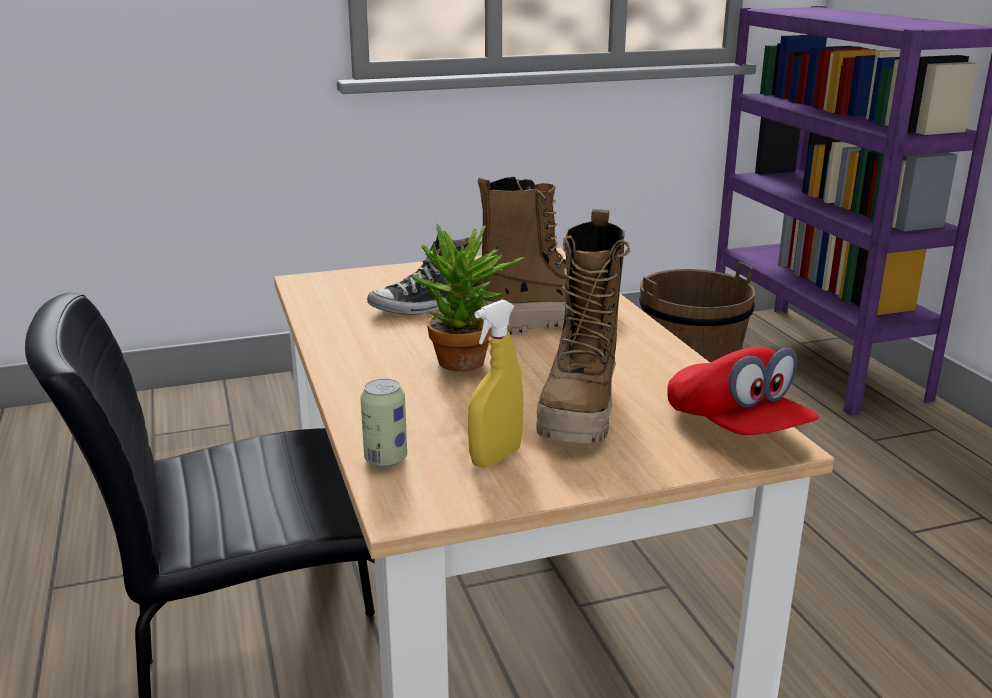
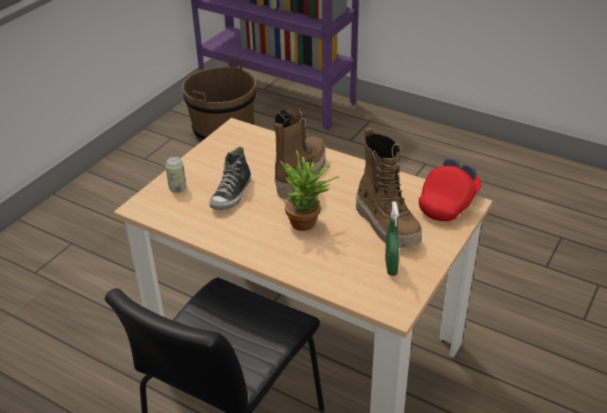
camera: 40 degrees left, 15 degrees up
can [360,379,407,468] -> can moved to [165,157,186,193]
yellow spray bottle [468,300,523,468] -> green spray bottle [385,201,399,276]
red cap [667,347,819,435] -> red cap turned 75 degrees counterclockwise [419,157,481,221]

